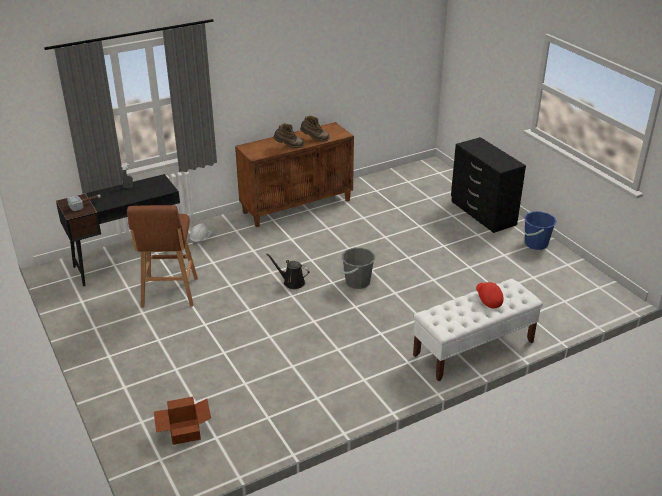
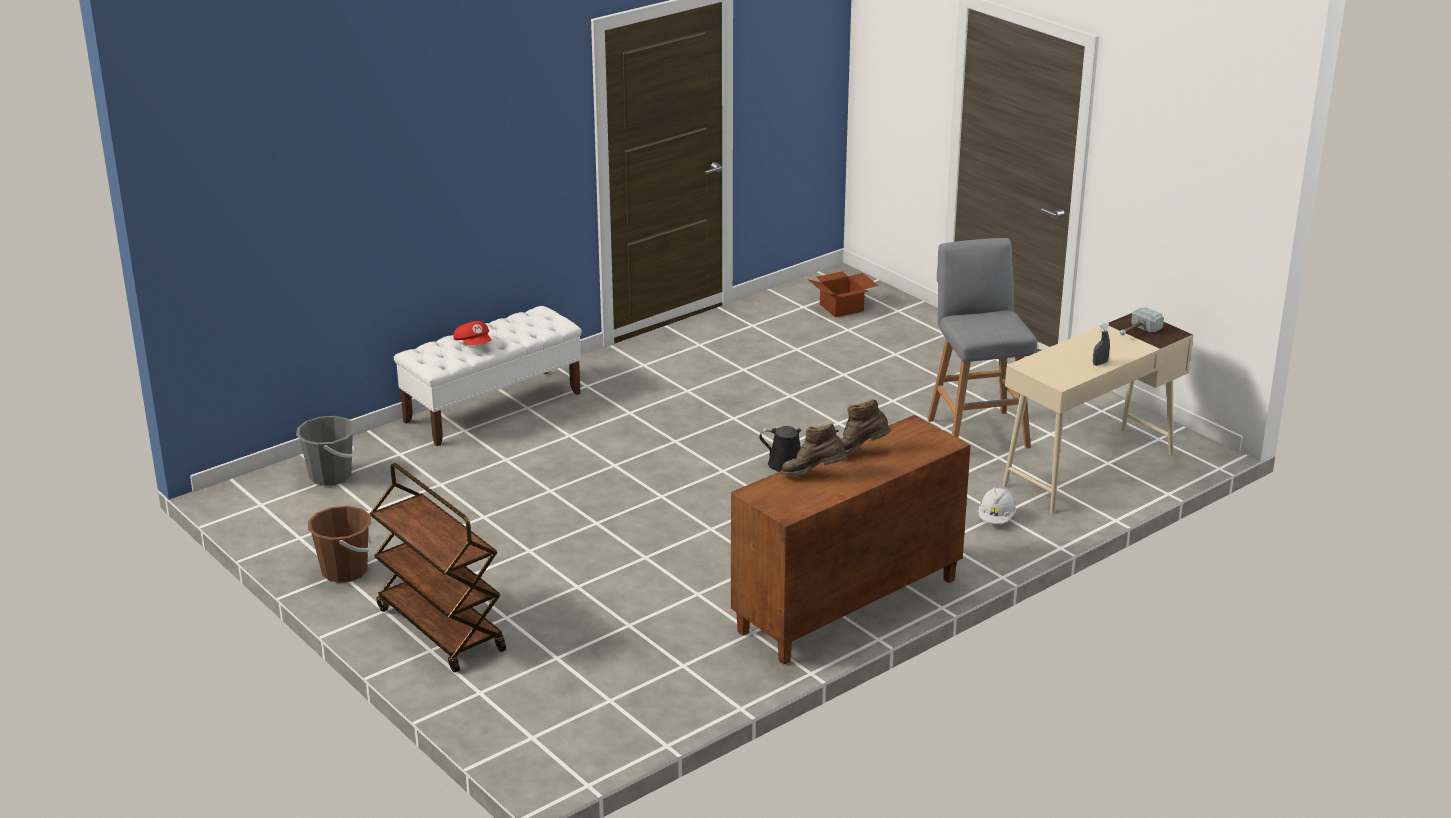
camera: 170 degrees right, 5 degrees down
black desk [56,174,183,286] -> beige desk [1003,312,1193,513]
brown stool [127,205,198,308] -> grey stool [927,238,1037,448]
grey bucket [342,248,375,289] -> grey bucket moved to [296,416,357,486]
black dresser [451,137,526,233] -> brown cart [370,463,506,673]
blue bucket [523,212,557,250] -> brown bucket [308,506,373,583]

